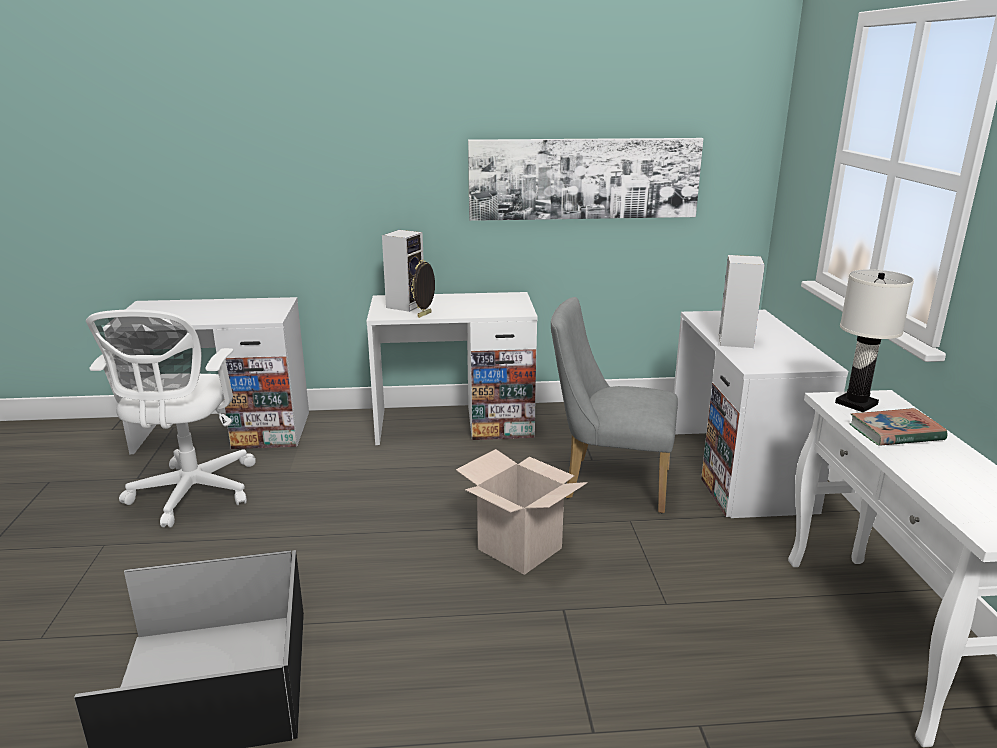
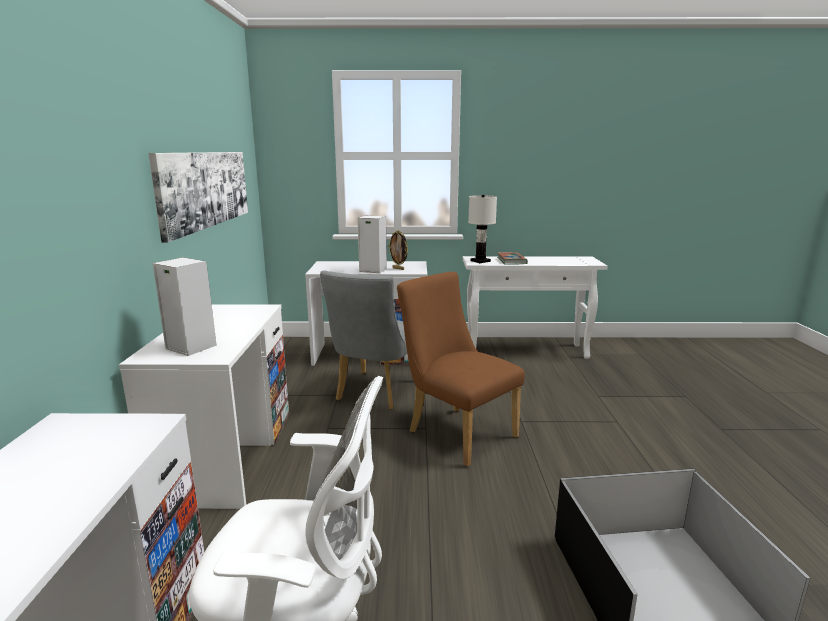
camera: 85 degrees left, 5 degrees down
picture frame [411,260,435,318] -> picture frame moved to [388,230,408,270]
cardboard box [456,449,588,575] -> brown chair [397,272,525,467]

